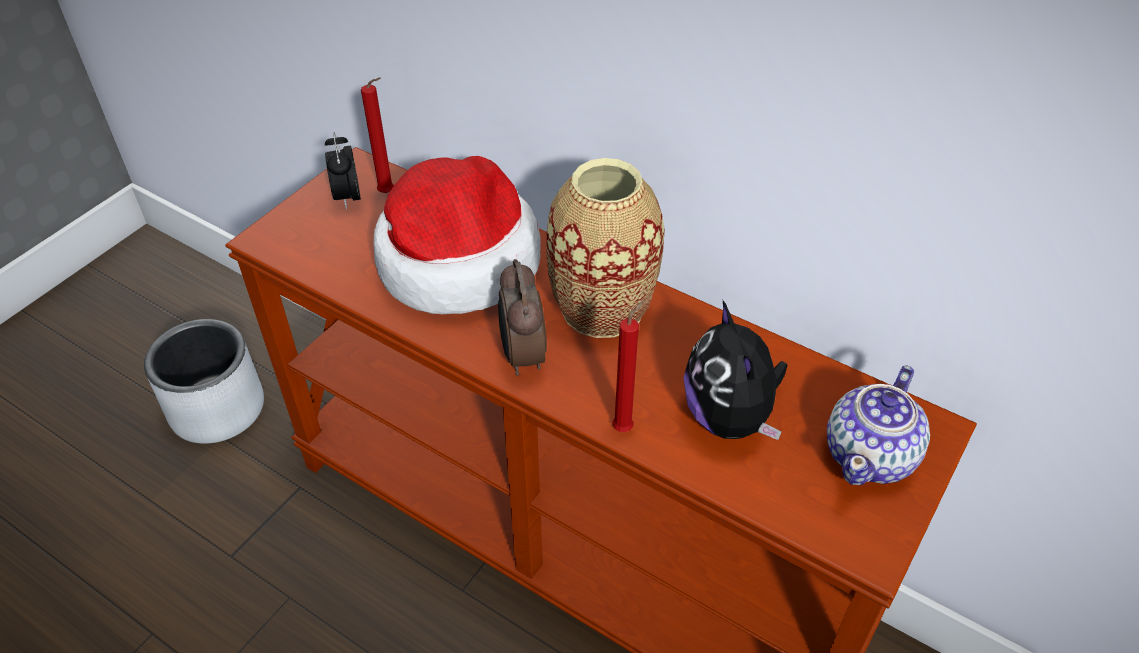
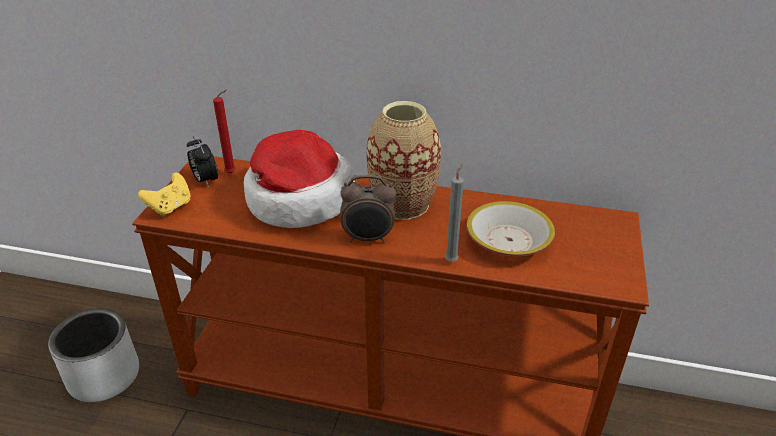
camera: 20 degrees left, 10 degrees down
alarm clock [498,259,547,376] -> alarm clock turned 60 degrees counterclockwise [340,175,396,243]
red candle [612,301,644,432] -> grey candle [445,163,464,262]
plush toy [683,301,787,440] -> bowl [466,201,555,256]
teapot [827,365,930,485] -> none
none -> yellow game controller [138,172,191,217]

